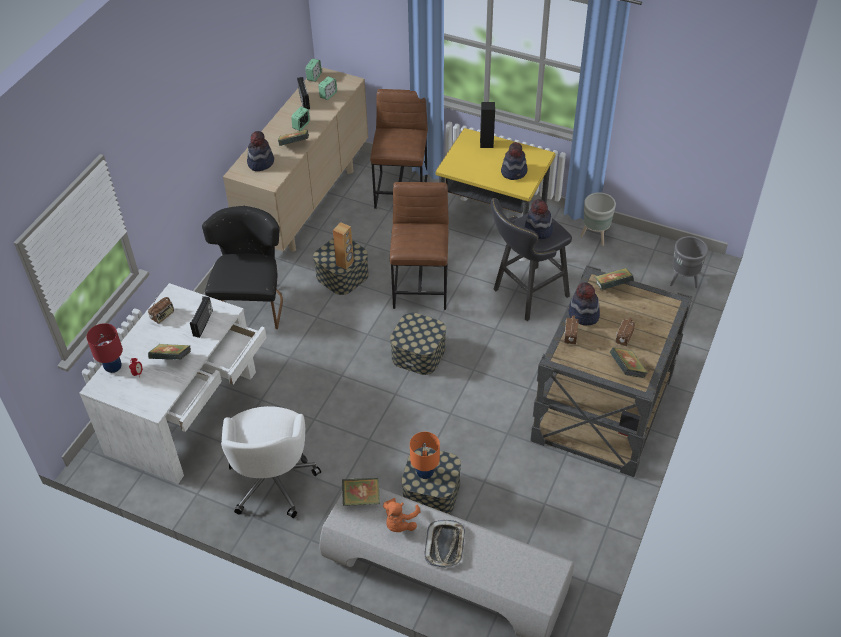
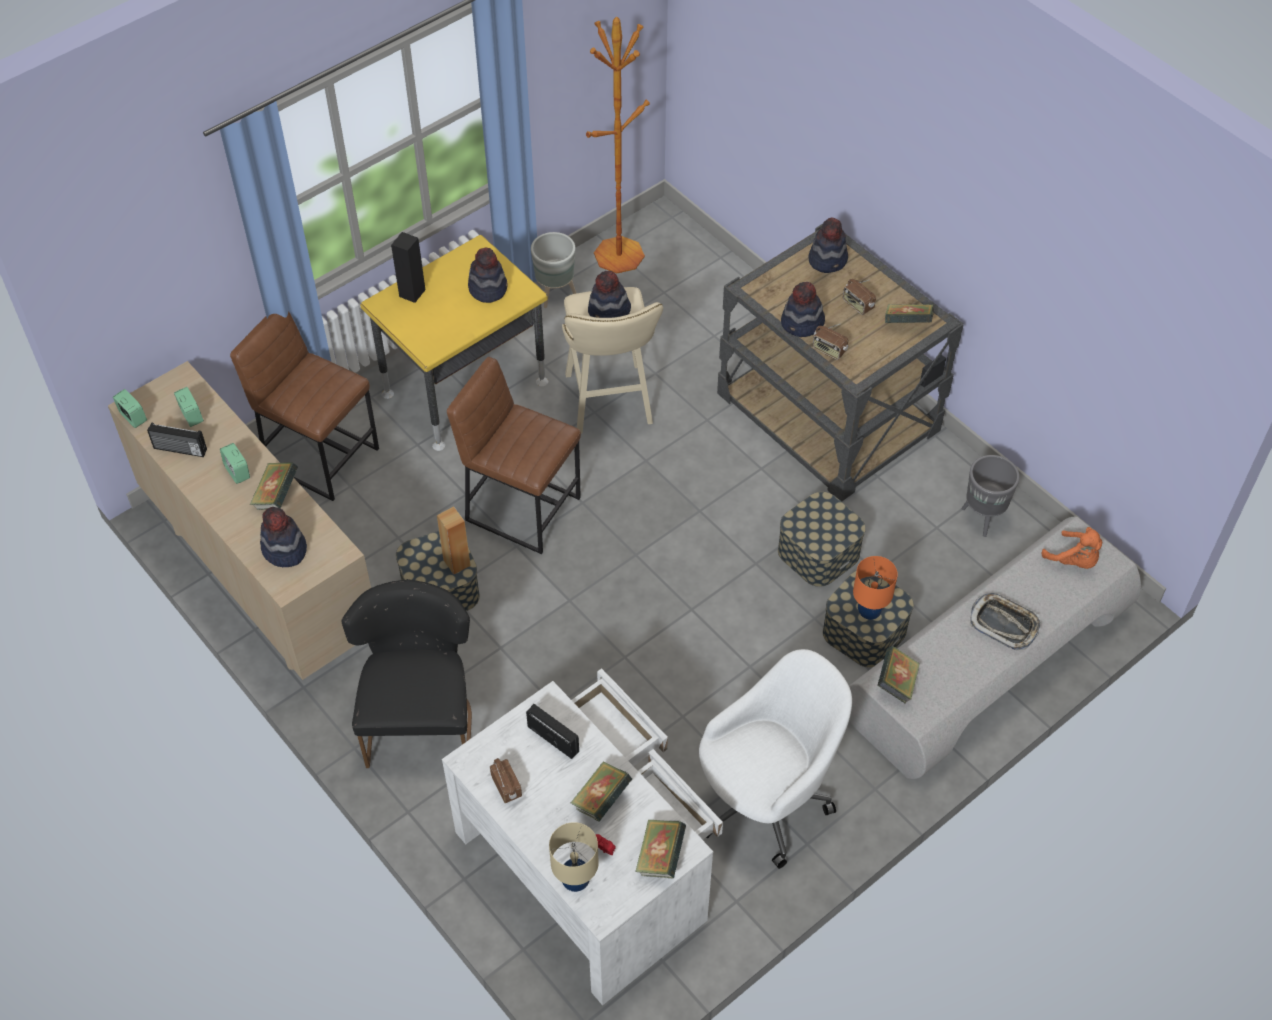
camera: 65 degrees left, 5 degrees up
red table lamp [86,323,123,373] -> beige table lamp [549,822,599,892]
black chair [202,206,283,329] -> black chair turned 60 degrees clockwise [342,579,472,768]
white office chair [221,406,321,518] -> white office chair turned 60 degrees counterclockwise [699,649,852,869]
orange plush toy [383,498,421,532] -> orange plush toy moved to [1041,527,1102,569]
storage box [390,313,446,375] -> storage box moved to [778,492,866,587]
black stool [491,198,572,321] -> beige stool [562,287,663,434]
book [595,268,634,290] -> book moved to [635,820,686,879]
grey planter [670,236,708,288] -> grey planter moved to [962,455,1020,537]
none -> orange clothes rack [586,17,650,273]
none -> hat [808,217,848,273]

